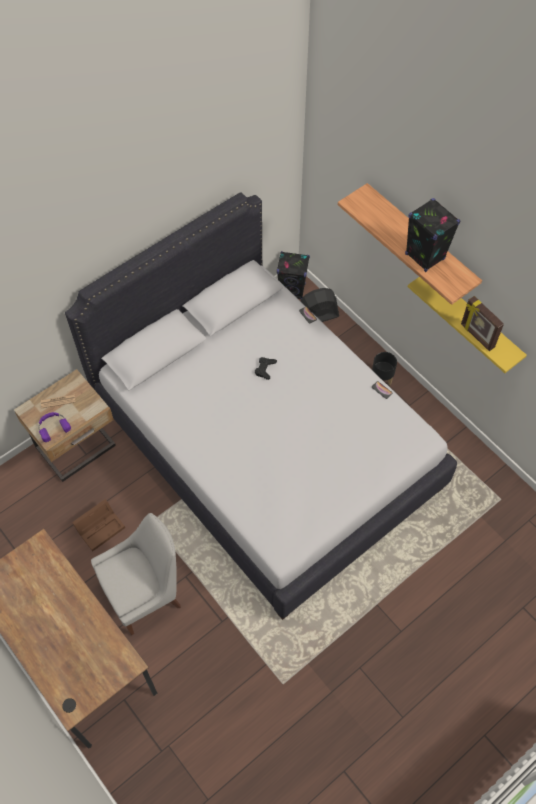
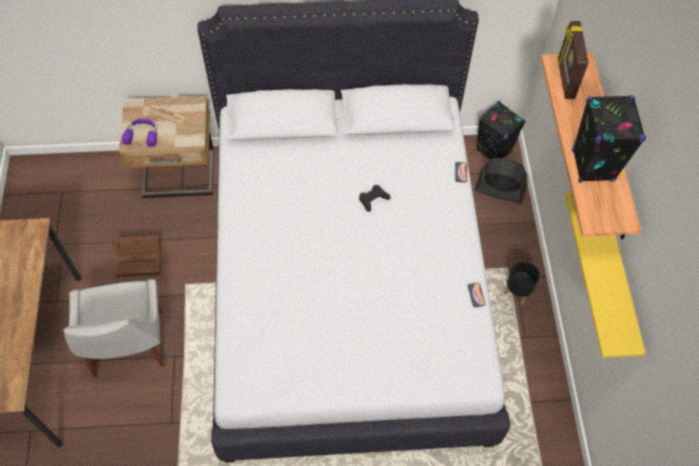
camera: 35 degrees right, 0 degrees up
white chair [91,513,181,635] -> white chair turned 75 degrees clockwise [63,279,164,377]
picture frame [461,296,504,351] -> picture frame moved to [558,21,589,99]

